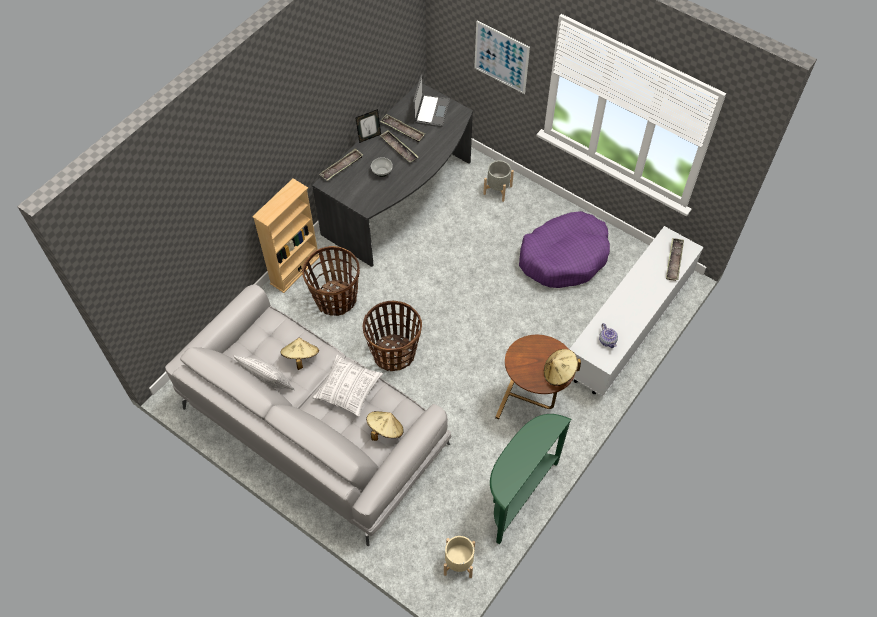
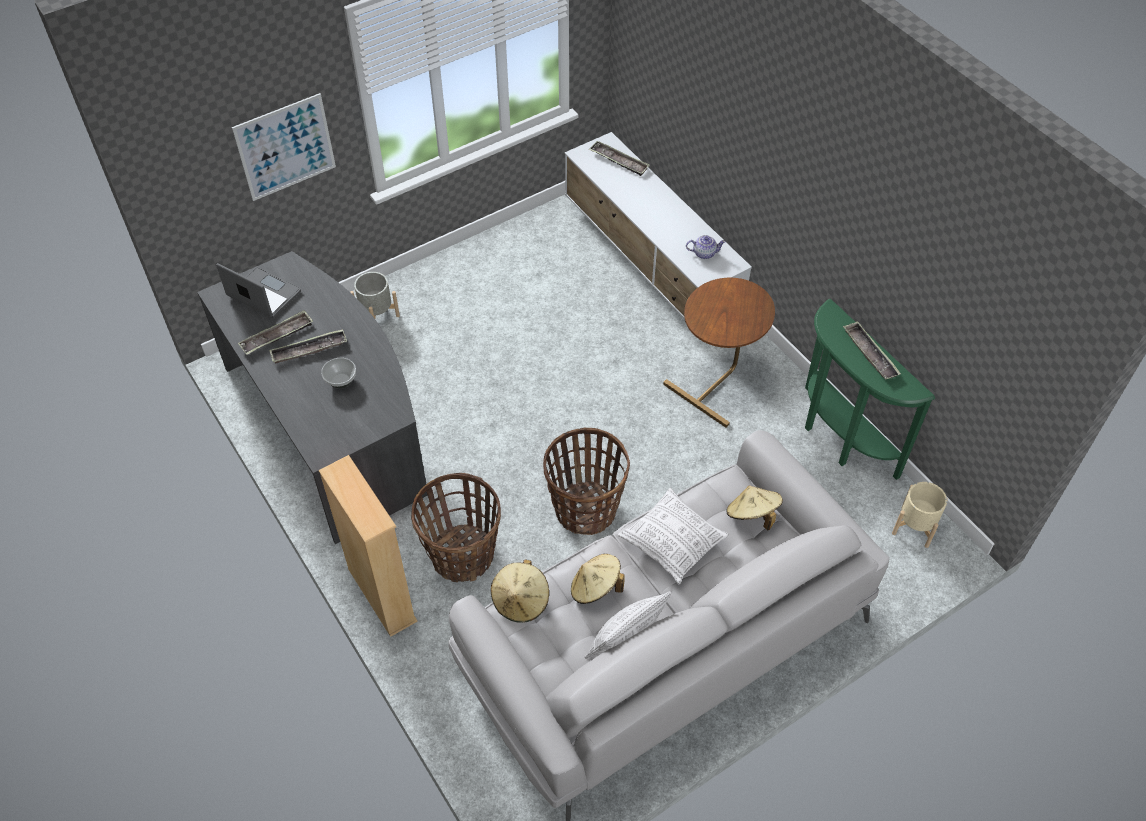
camera: 70 degrees left, 5 degrees down
tray [320,148,363,181] -> tray moved to [843,321,901,379]
picture frame [355,109,381,143] -> none
purple dog bed [519,211,610,288] -> none
beige hat [544,349,581,386] -> beige hat moved to [491,559,549,623]

